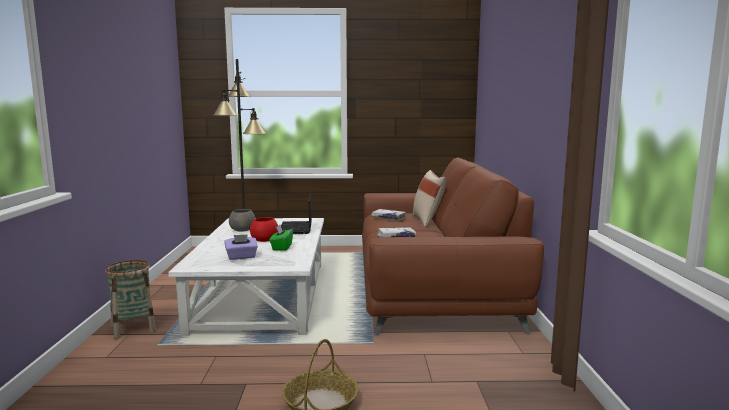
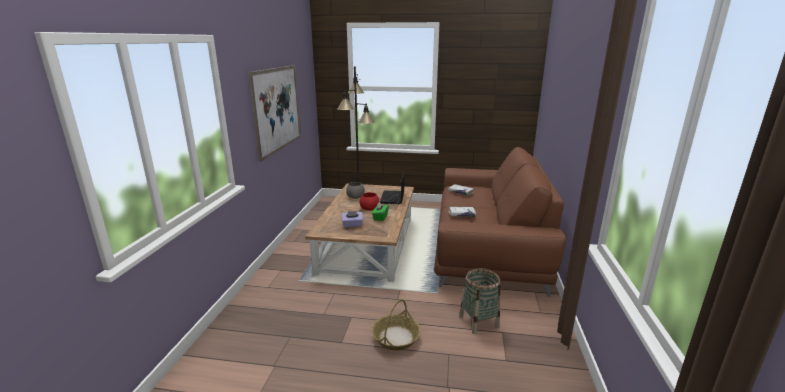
camera: 10 degrees right, 10 degrees up
basket [105,260,156,339] -> basket moved to [459,268,500,334]
white coffee table [168,218,324,336] -> brown coffee table [305,184,414,282]
beige pillow [413,170,446,227] -> none
none -> picture [248,65,301,161]

